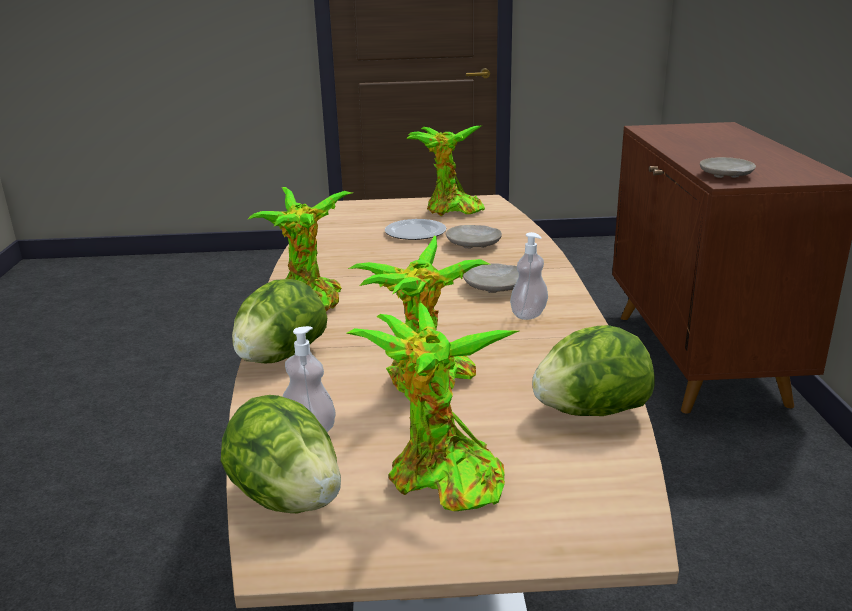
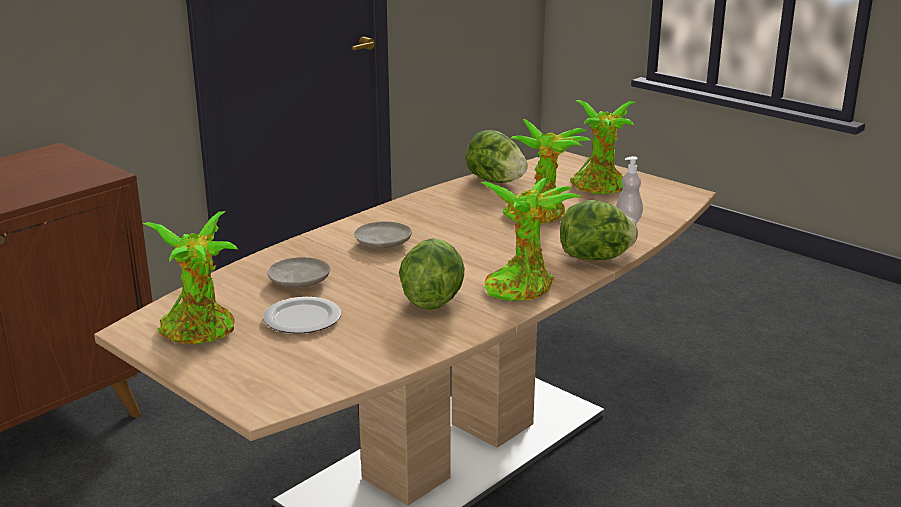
camera: 135 degrees left, 0 degrees up
lettuce [221,395,341,513] -> lettuce moved to [399,238,465,310]
soap dispenser [510,232,548,320] -> none
beige plate [700,157,756,178] -> none

